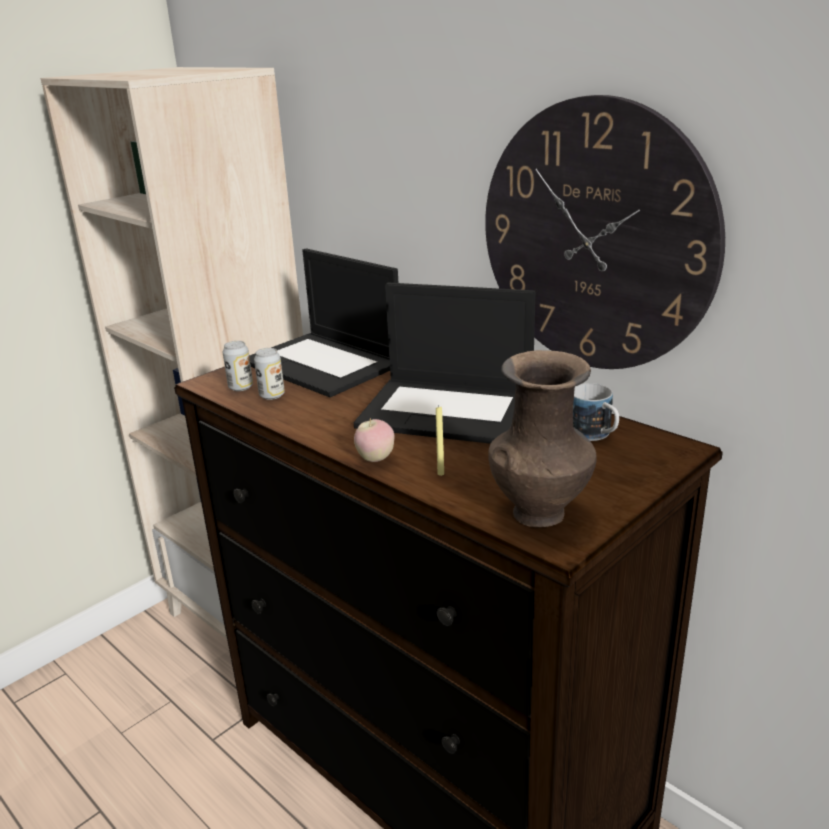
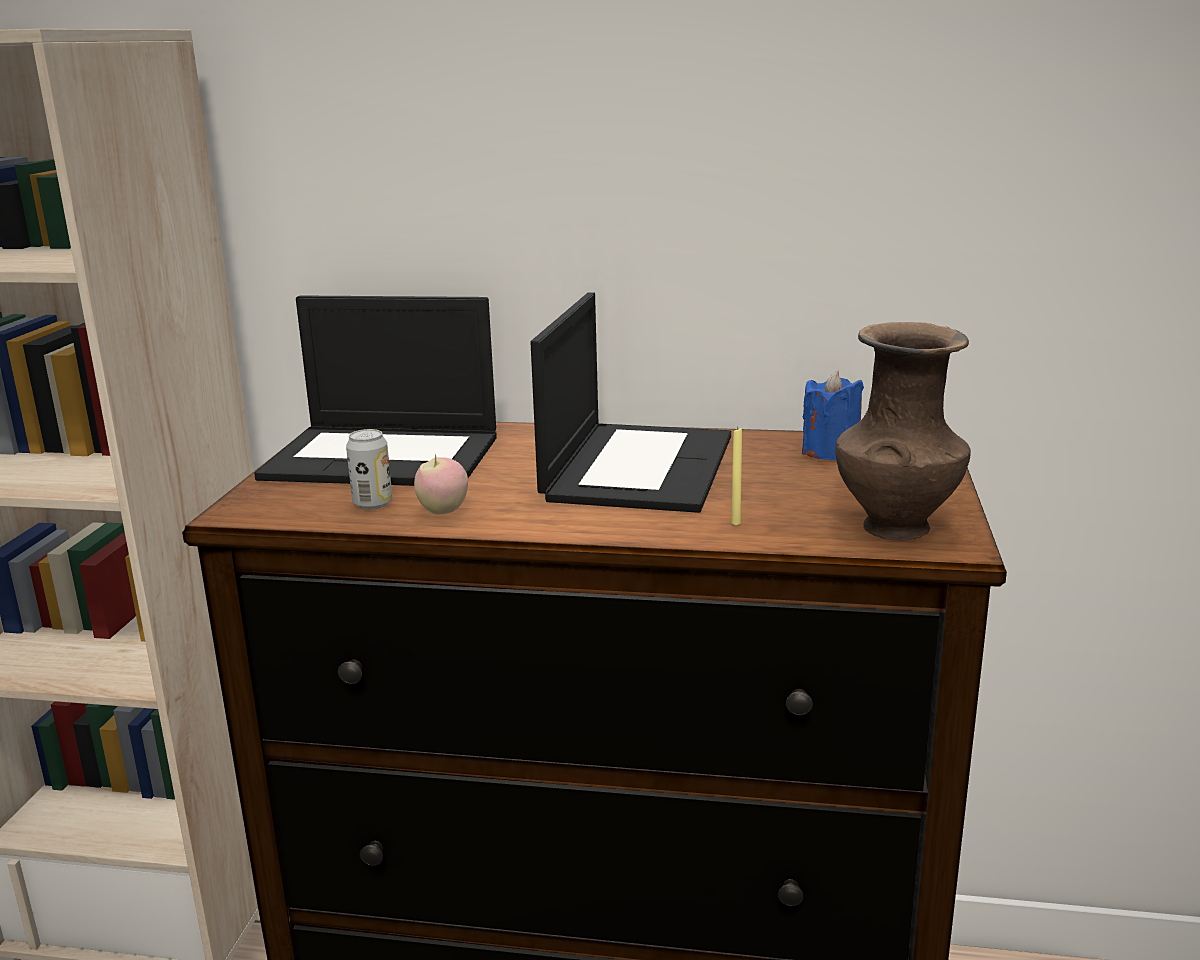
camera: 35 degrees left, 5 degrees down
can [223,341,253,391] -> none
laptop [354,283,535,444] -> laptop turned 60 degrees counterclockwise [530,292,731,513]
apple [354,417,394,462] -> apple moved to [414,454,468,514]
wall clock [485,95,725,369] -> none
mug [573,383,619,441] -> blue candle [802,371,864,460]

